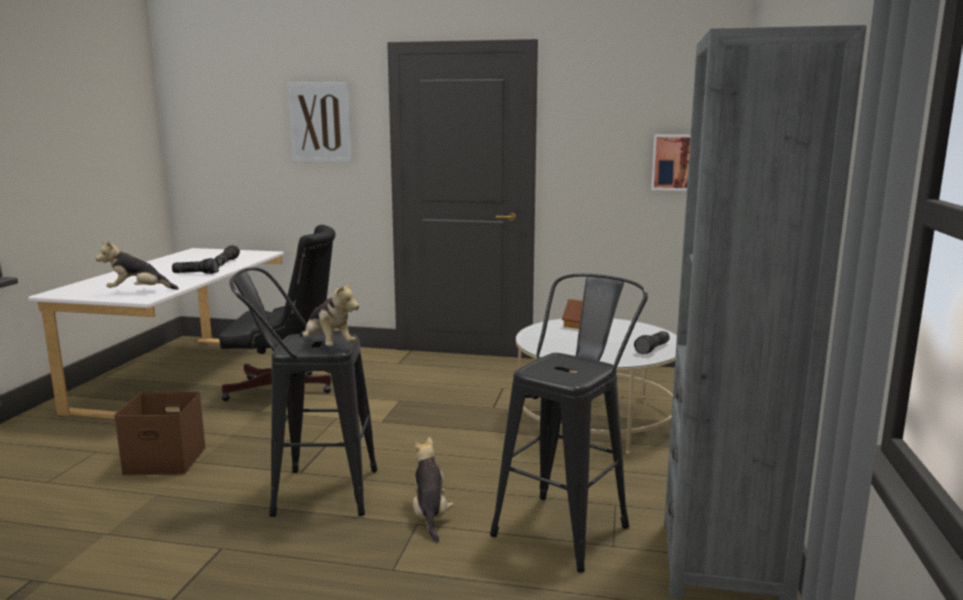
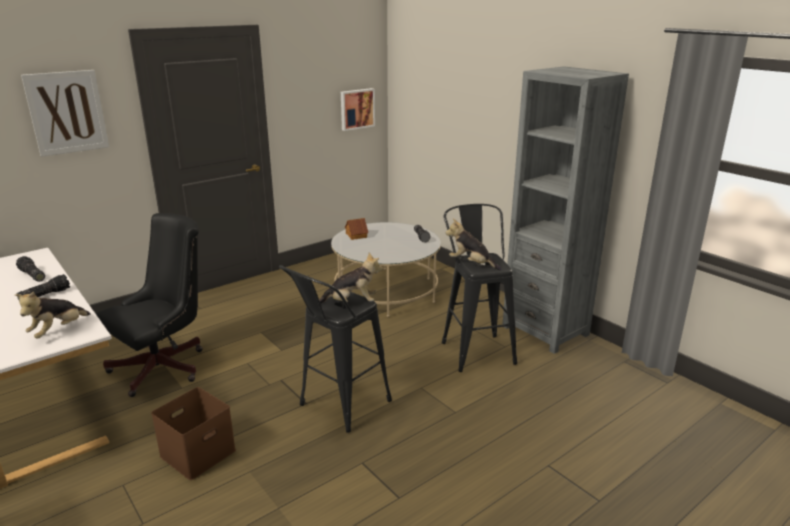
camera: 50 degrees left, 10 degrees up
plush toy [413,437,454,542] -> plush toy moved to [446,219,502,270]

